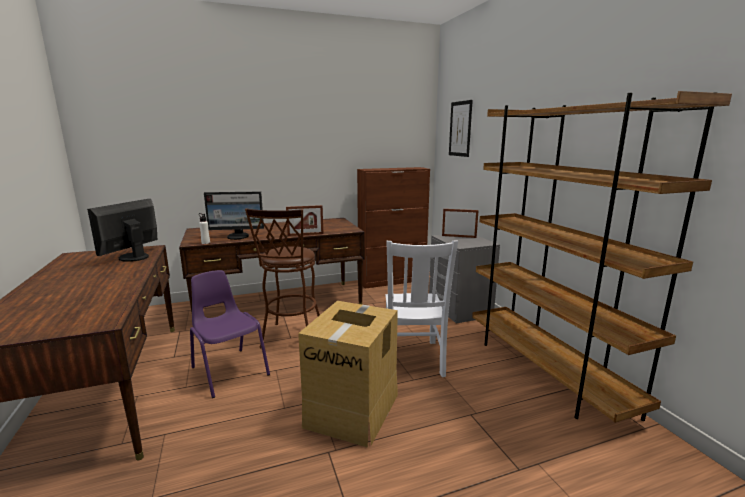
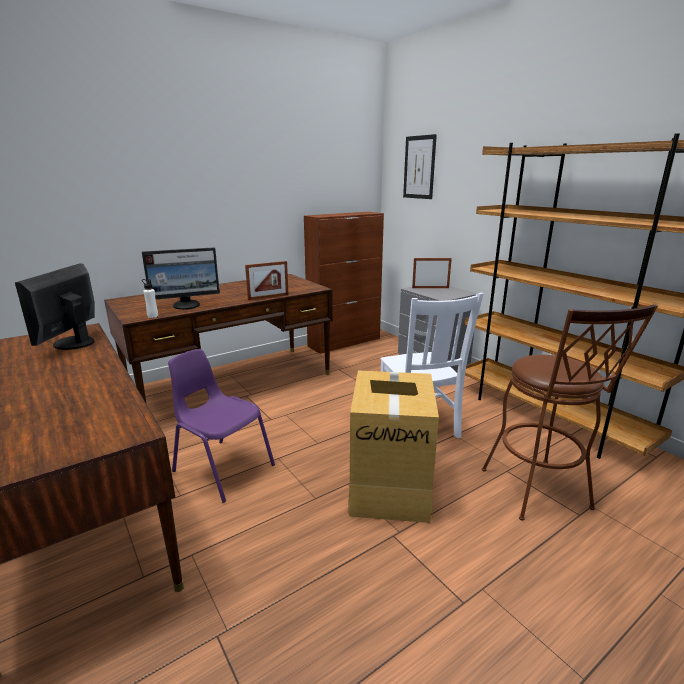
camera: 15 degrees left, 5 degrees up
brown stool [245,209,320,348] -> brown stool moved to [482,304,658,521]

